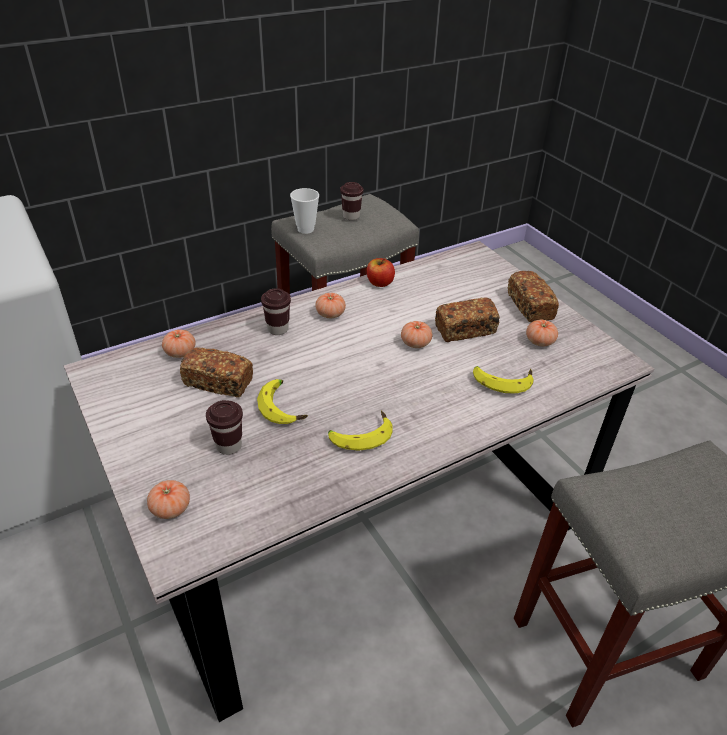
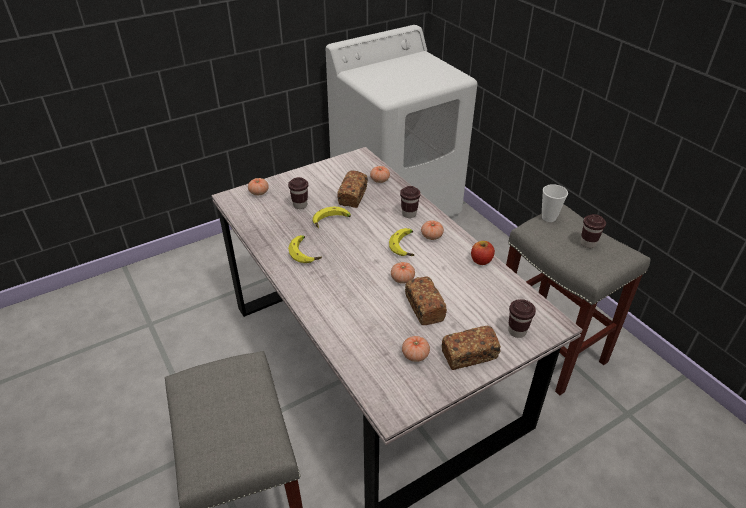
camera: 90 degrees right, 0 degrees up
banana [473,366,534,394] -> banana moved to [389,228,415,256]
none -> brown cup [508,299,536,338]

